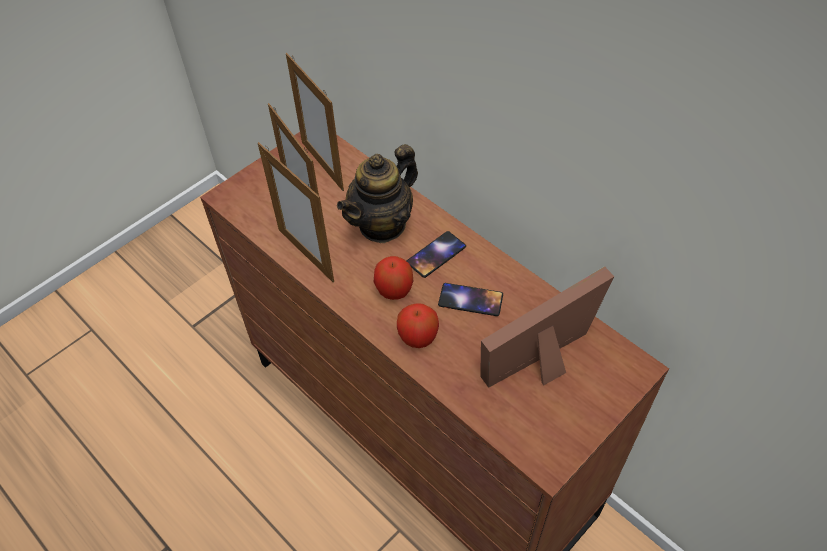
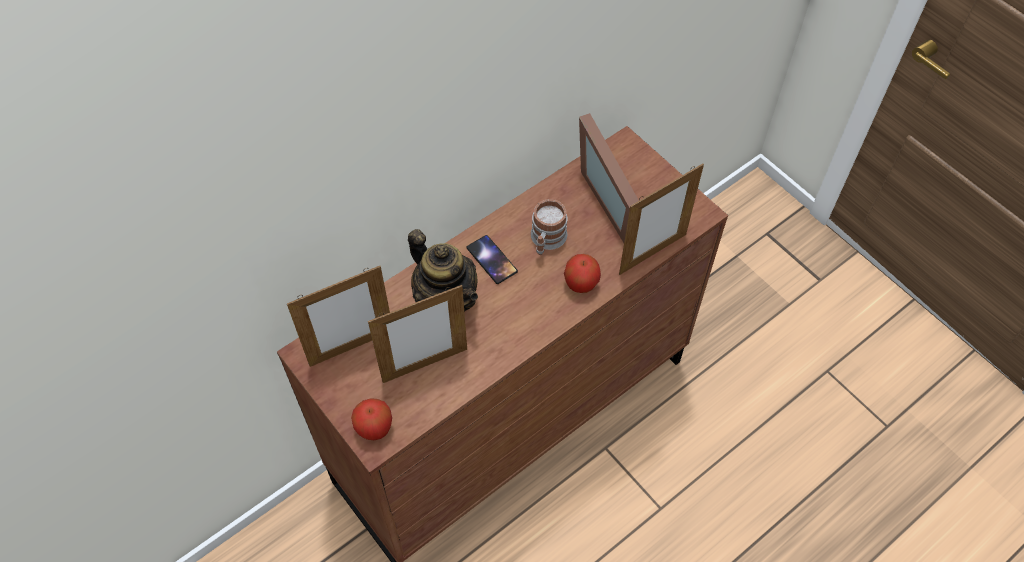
camera: 85 degrees left, 5 degrees up
picture frame [258,142,334,283] -> picture frame moved to [619,164,704,275]
apple [374,256,413,300] -> apple moved to [351,398,392,440]
phone [438,283,503,316] -> mug [531,199,567,255]

